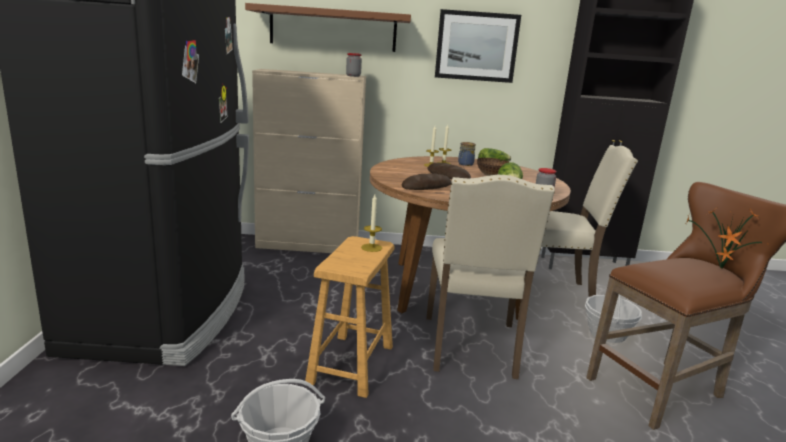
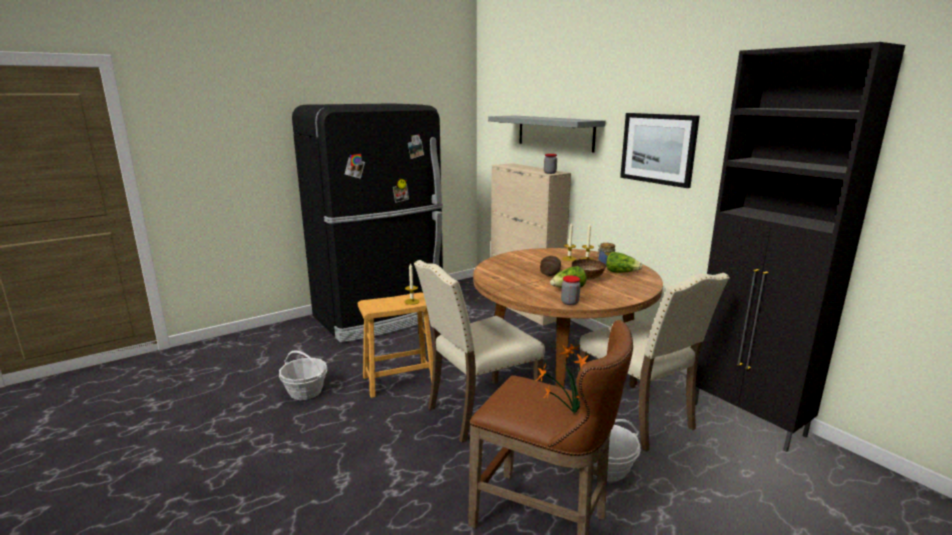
camera: 55 degrees right, 0 degrees up
brown shelf [245,3,411,52] -> grey shelf [488,115,606,152]
bread [402,173,451,190] -> none

